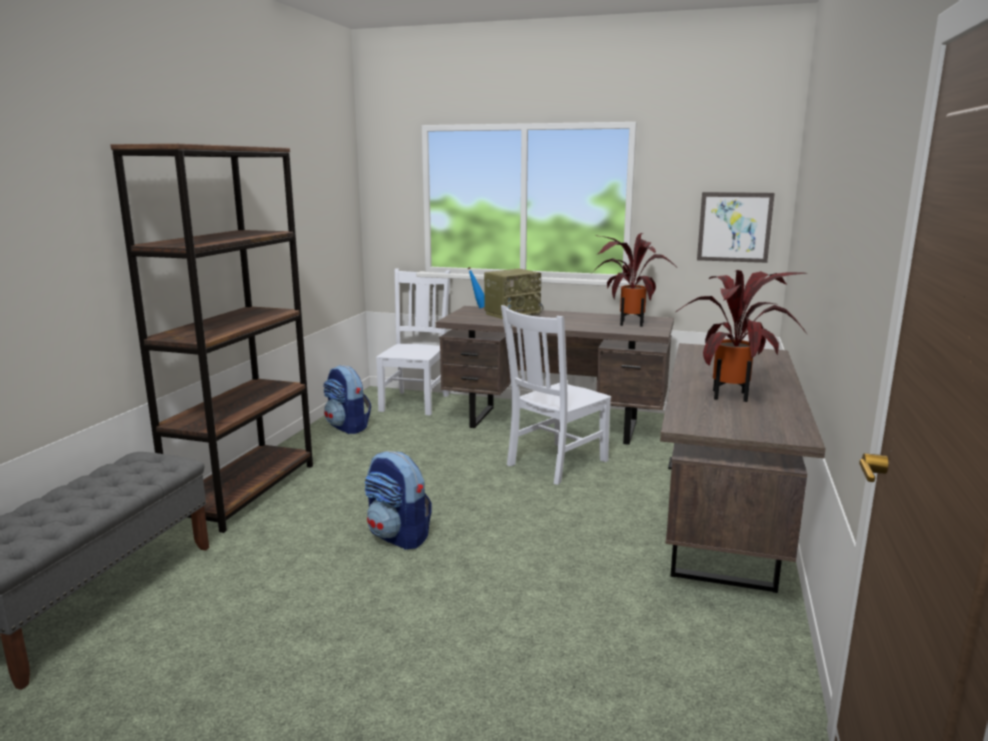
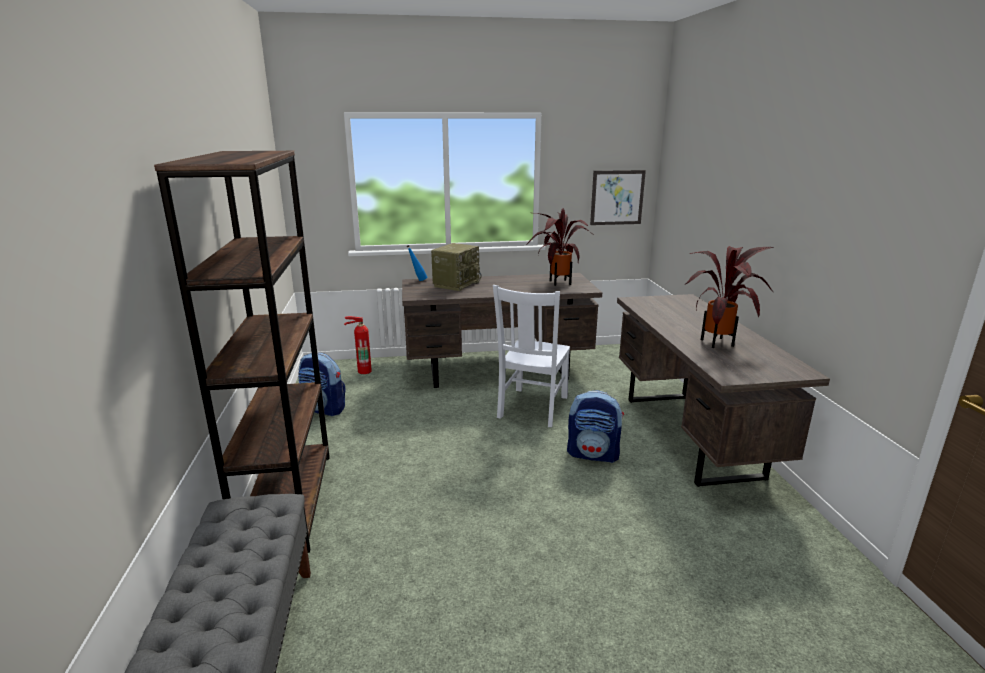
camera: 25 degrees left, 5 degrees up
backpack [364,451,432,550] -> backpack moved to [567,390,624,463]
white chair [376,268,451,416] -> fire extinguisher [344,316,372,374]

